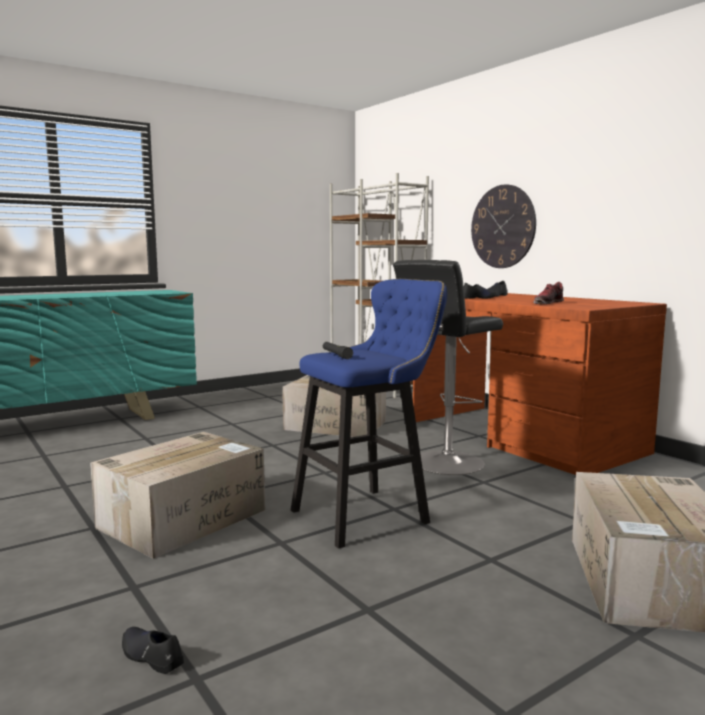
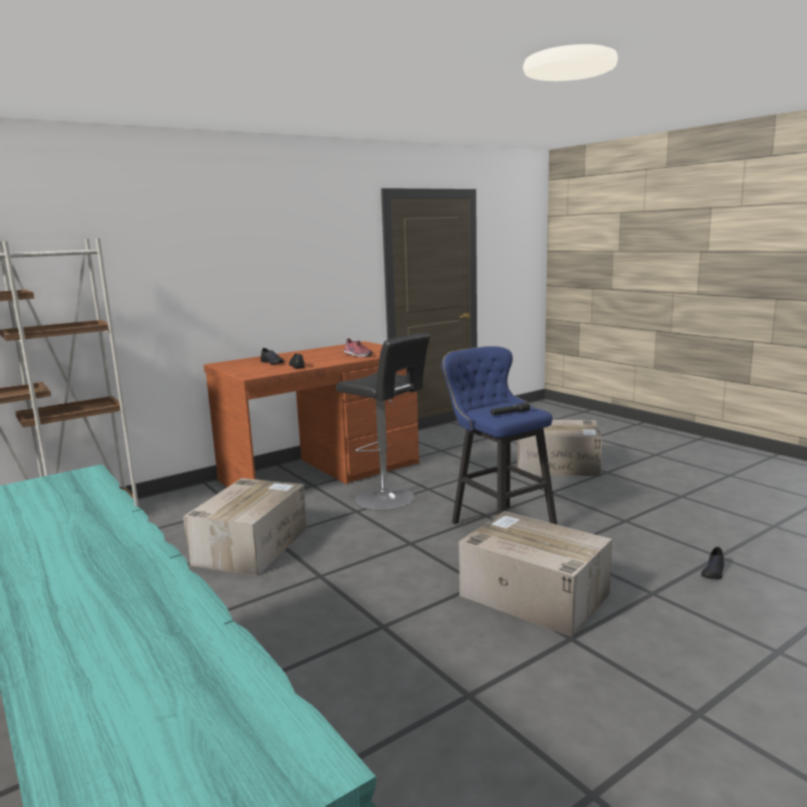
camera: 90 degrees left, 5 degrees up
wall clock [471,185,536,268] -> none

